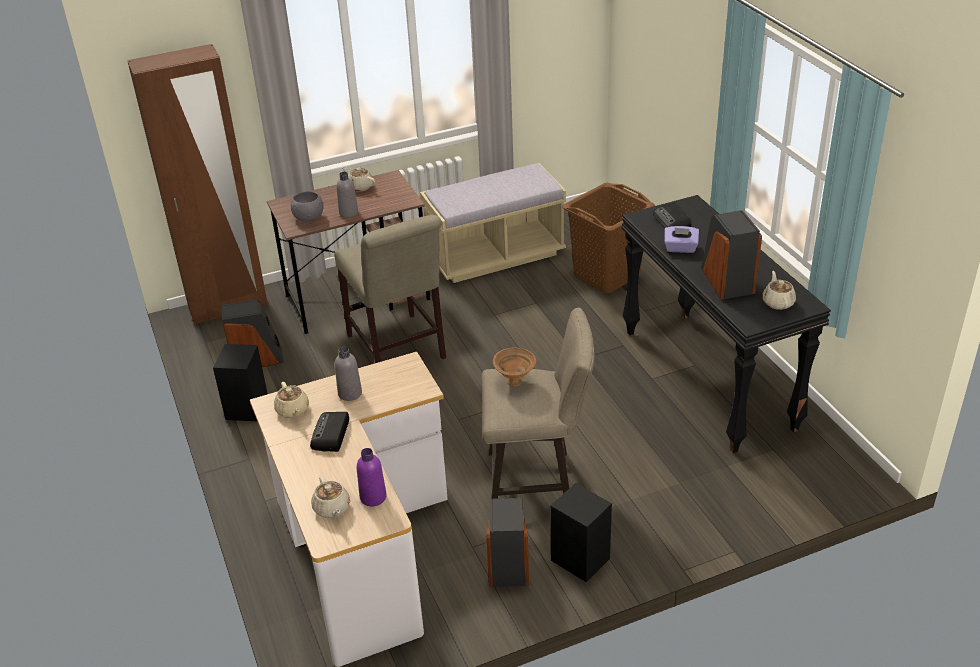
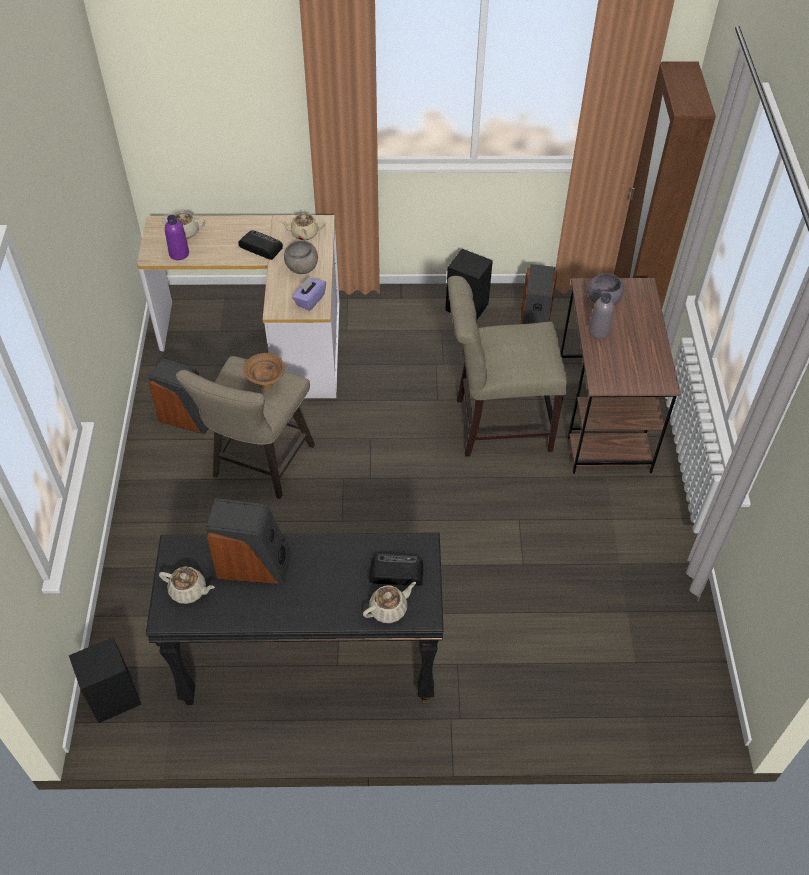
camera: 110 degrees right, 15 degrees up
grey bottle [335,347,362,401] -> grey bowl [284,240,318,274]
beige teapot [342,167,376,191] -> beige teapot moved to [363,582,416,623]
beige bench [420,163,566,283] -> none
black speaker [550,483,612,582] -> black speaker moved to [69,637,141,723]
brown laundry basket [562,183,655,294] -> none
purple tissue box [664,226,699,253] -> purple tissue box moved to [292,277,326,311]

